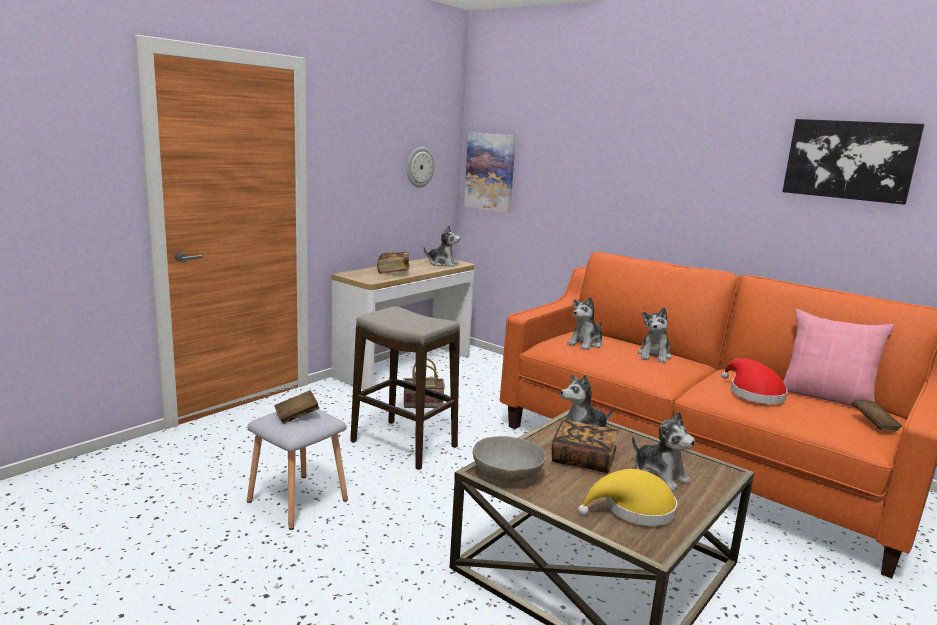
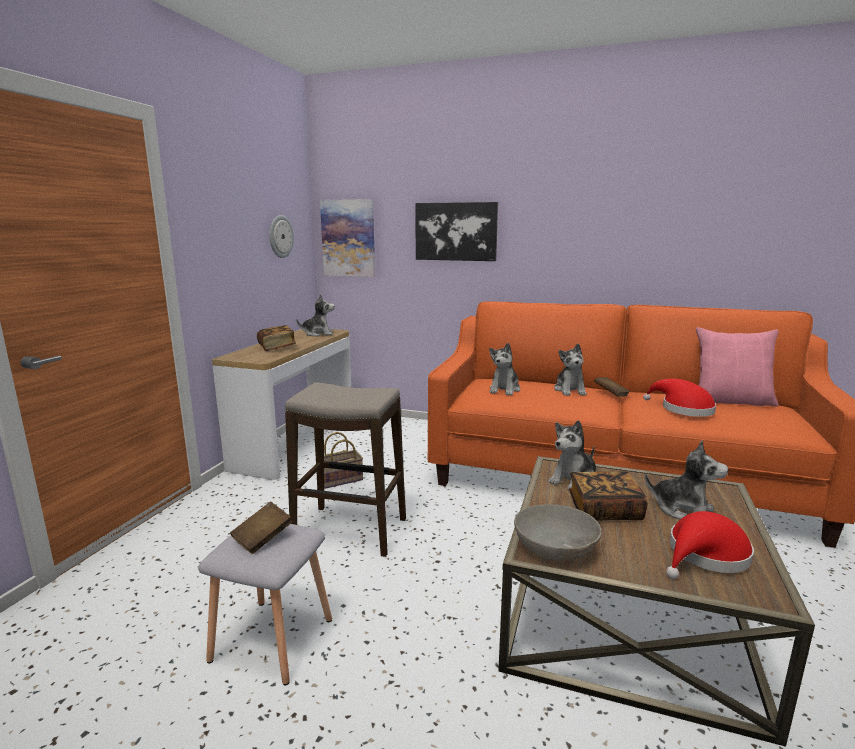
camera: 20 degrees left, 0 degrees up
yellow hat [578,469,677,526] -> red hat [666,511,754,579]
picture [782,119,925,205] -> picture moved to [415,202,498,261]
brown book [852,399,902,432] -> brown book moved to [594,377,630,397]

